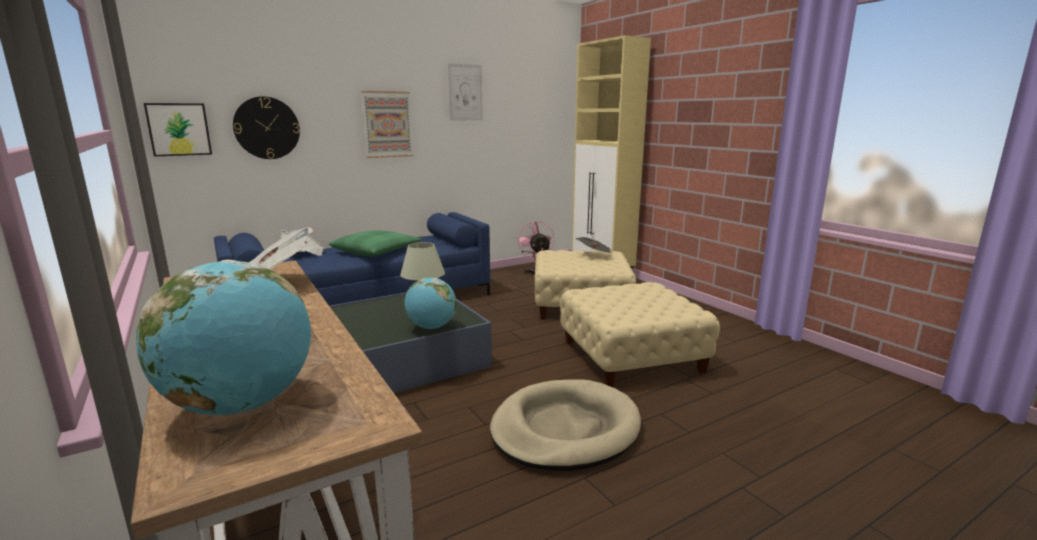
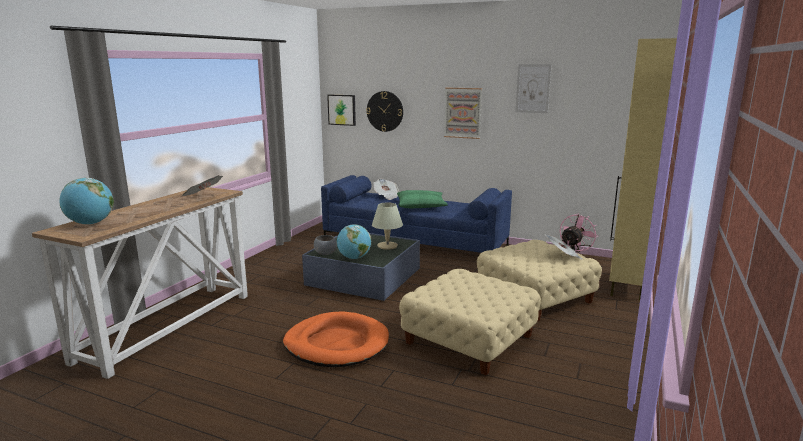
camera: 55 degrees right, 0 degrees up
beige dog bed [490,379,641,471] -> orange dog bed [283,311,389,367]
none -> grey bowl [314,235,337,255]

